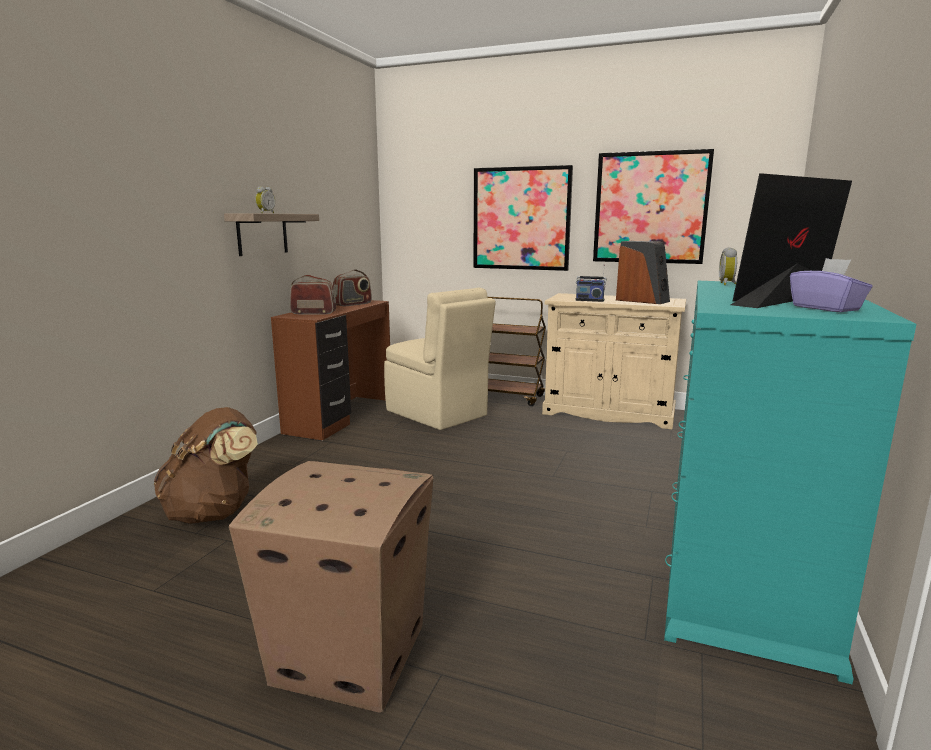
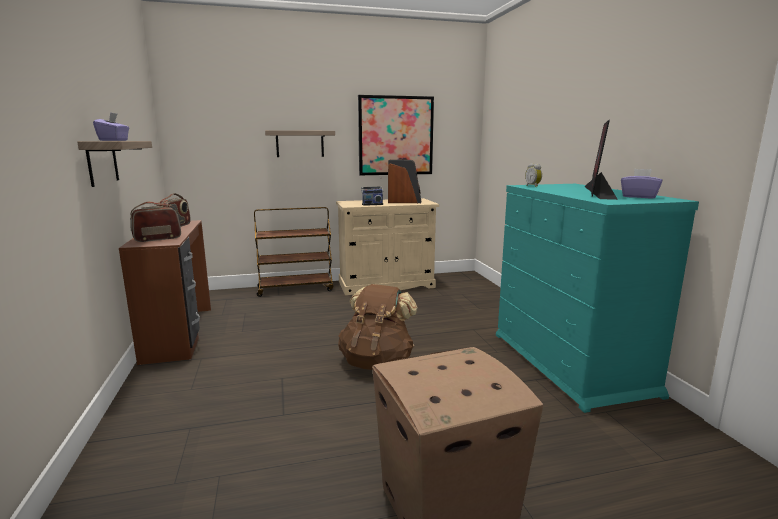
camera: 35 degrees left, 0 degrees up
brown backpack [154,407,258,524] -> brown backpack moved to [338,284,418,370]
alarm clock [255,186,275,213] -> purple tissue box [93,112,129,141]
beige chair [384,288,496,430] -> none
picture [474,165,573,271] -> shelf [265,130,335,157]

